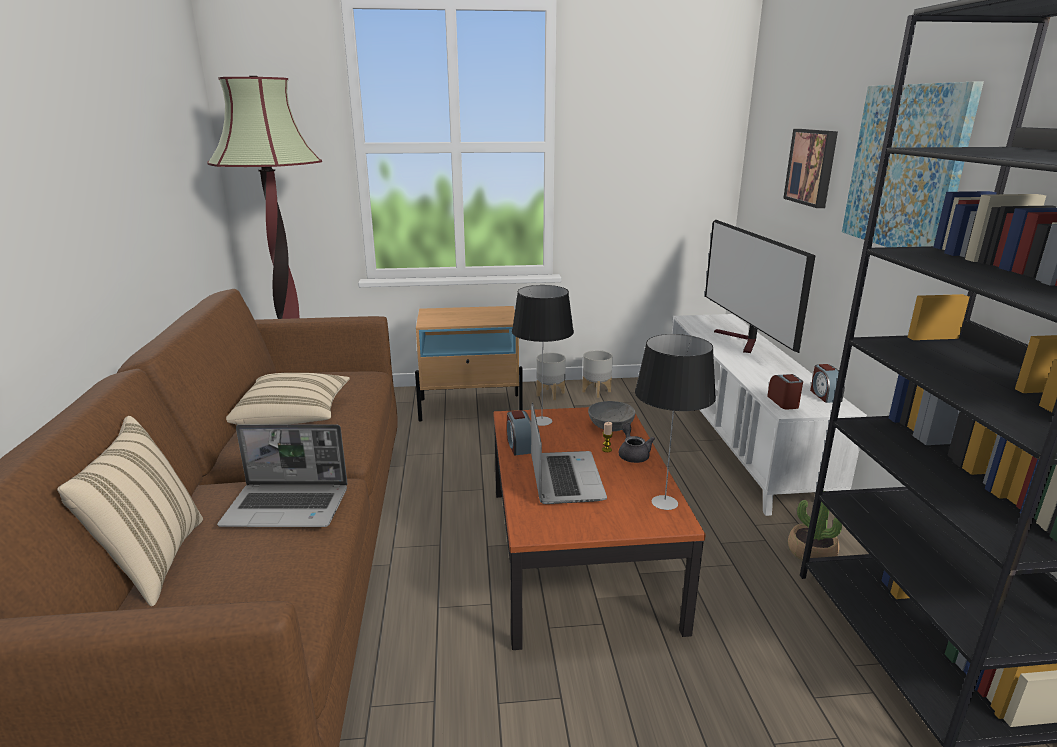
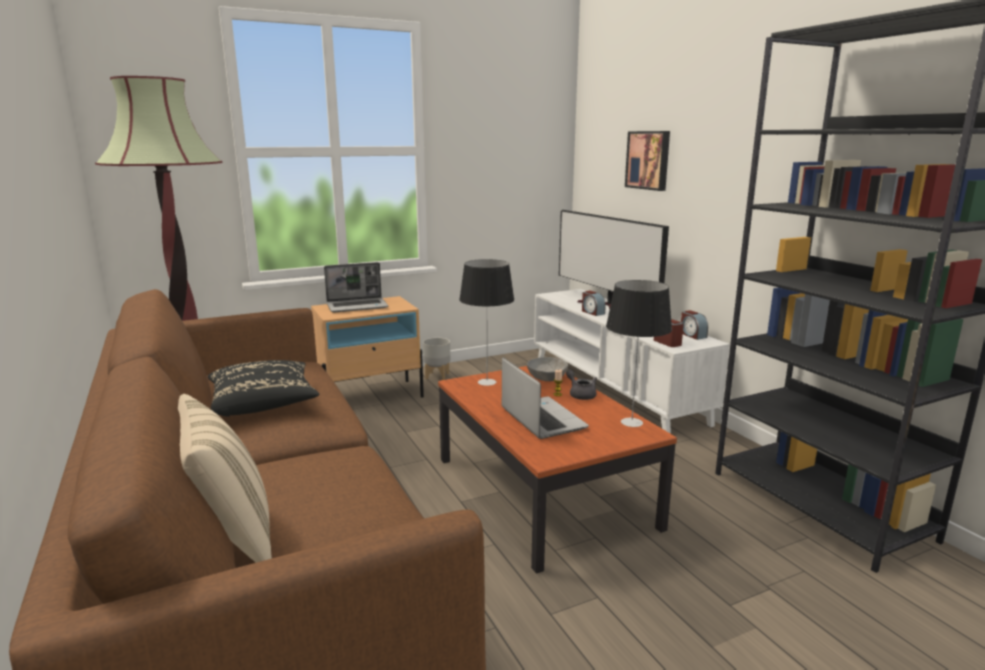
camera: 20 degrees left, 5 degrees down
laptop [217,424,348,527] -> laptop moved to [324,262,389,312]
beige pillow [226,373,350,425] -> black pillow [208,360,320,416]
alarm clock [507,410,531,455] -> alarm clock moved to [582,291,606,316]
grey planter [582,350,613,398] -> none
potted plant [788,500,842,560] -> none
picture [842,82,984,247] -> none

